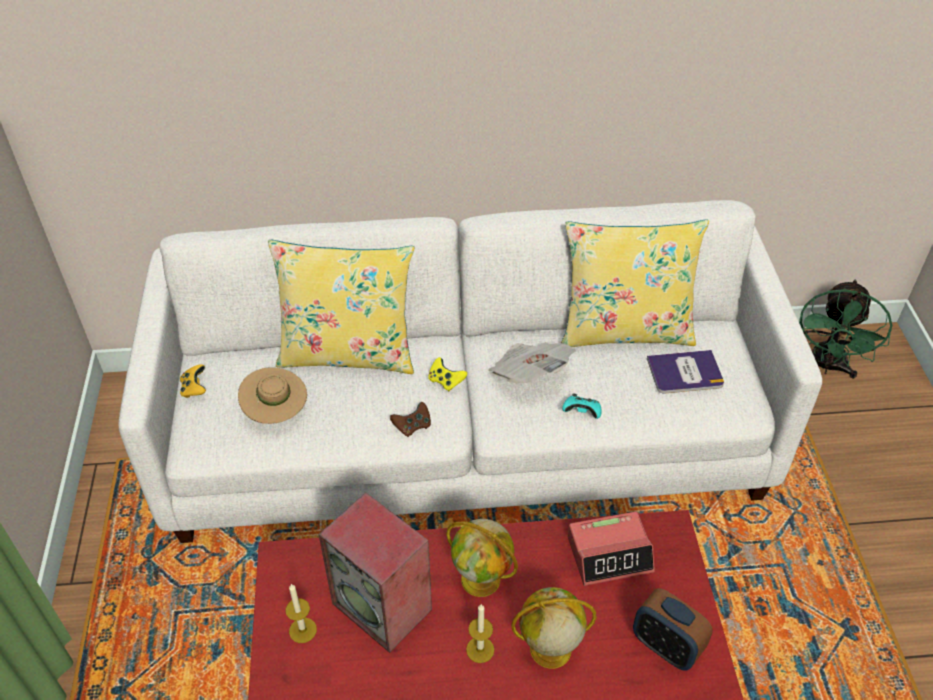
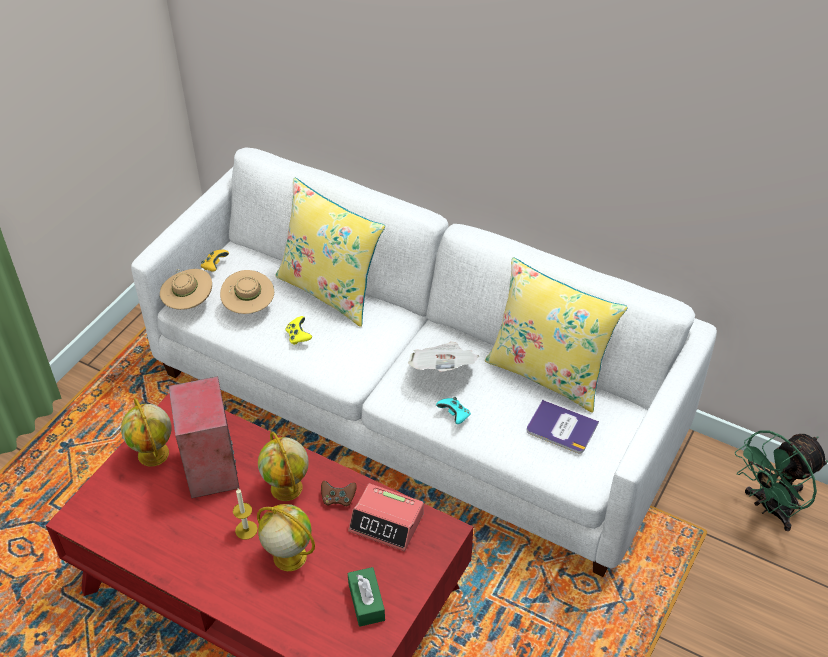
camera: 35 degrees right, 0 degrees up
candle [285,584,317,643] -> globe [121,398,172,467]
brown game controller [390,402,431,437] -> brown game controller moved to [321,481,357,507]
yellow game controller [428,357,467,391] -> yellow game controller moved to [286,316,312,345]
alarm clock [633,588,713,671] -> green tissue box [348,567,385,627]
none -> beige hat [160,269,212,310]

